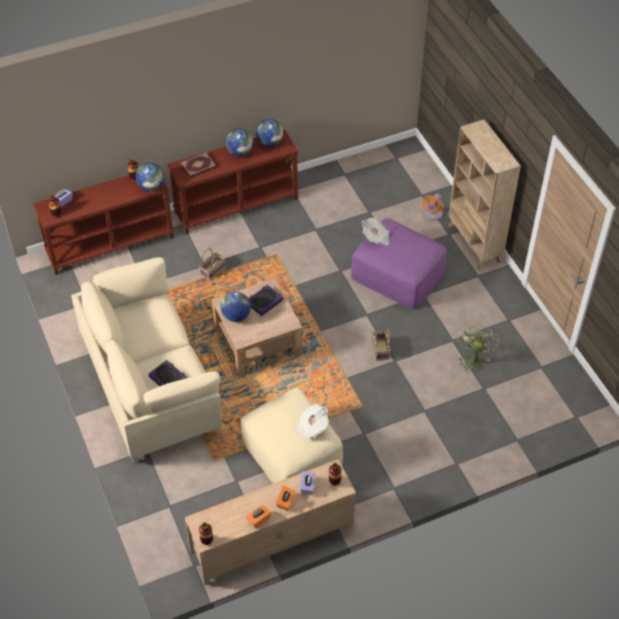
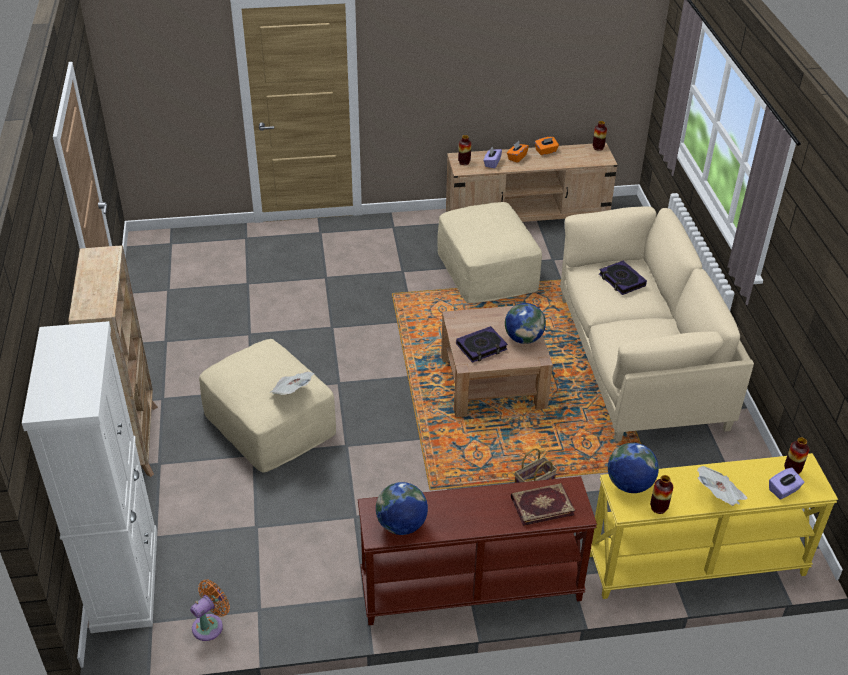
camera: 165 degrees left, 10 degrees down
brown console table [33,175,174,275] -> yellow console table [590,453,838,599]
globe [225,128,253,156] -> none
newspaper [294,404,329,440] -> newspaper moved to [697,466,748,506]
purple ottoman [351,218,447,309] -> beige ottoman [199,339,336,473]
basket [372,329,391,361] -> none
orange fan [422,194,444,220] -> orange fan moved to [190,580,230,641]
green fan [457,325,499,371] -> none
none -> white cabinet [22,321,157,633]

